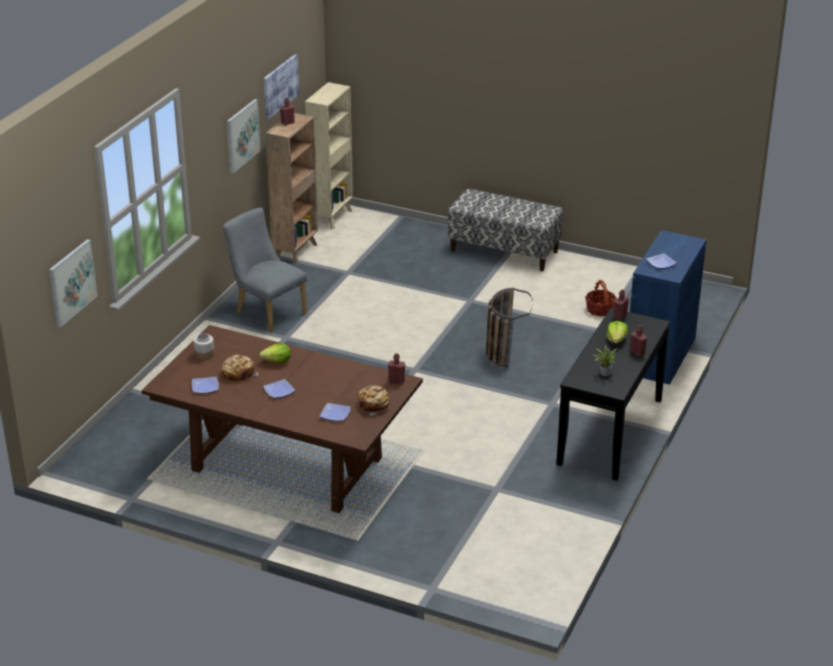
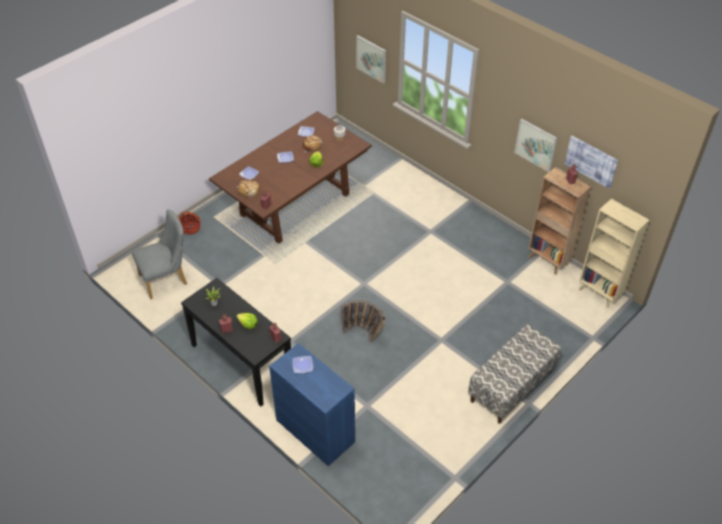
camera: 110 degrees right, 15 degrees up
grey chair [223,208,307,333] -> grey chair moved to [132,209,187,299]
basket [585,280,617,317] -> basket moved to [179,211,201,235]

